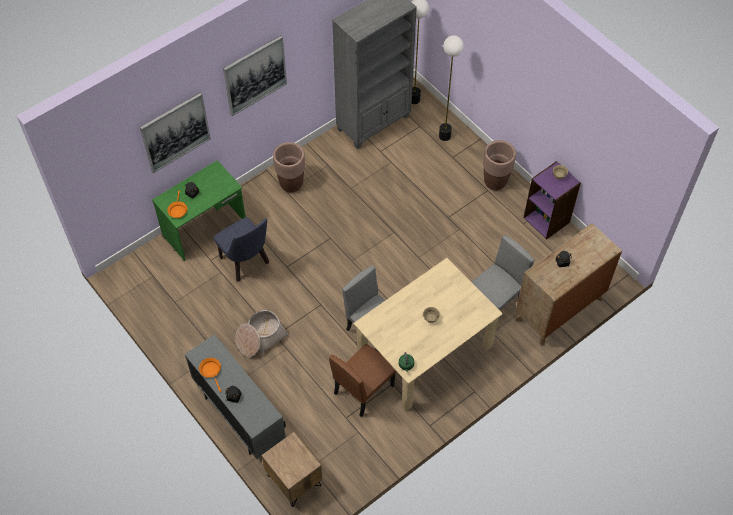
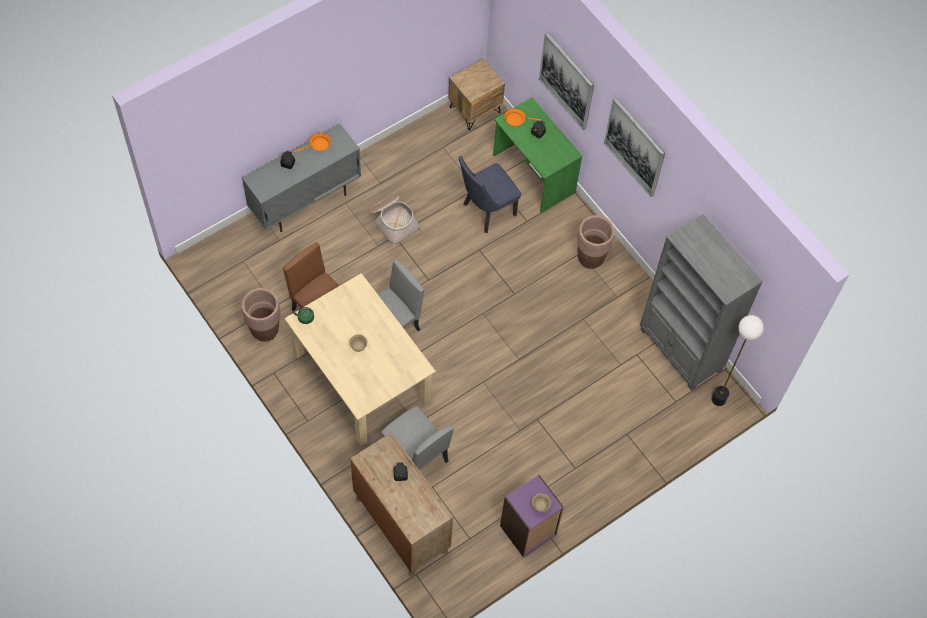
camera: 90 degrees right, 5 degrees up
brown nightstand [262,432,323,507] -> brown nightstand moved to [448,58,505,130]
floor lamp [439,35,464,141] -> none
brown planter [483,140,516,190] -> brown planter moved to [242,288,280,342]

